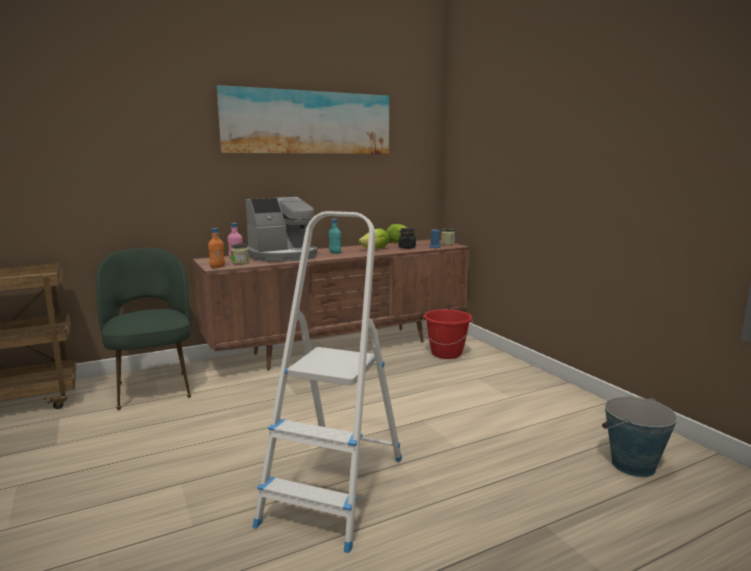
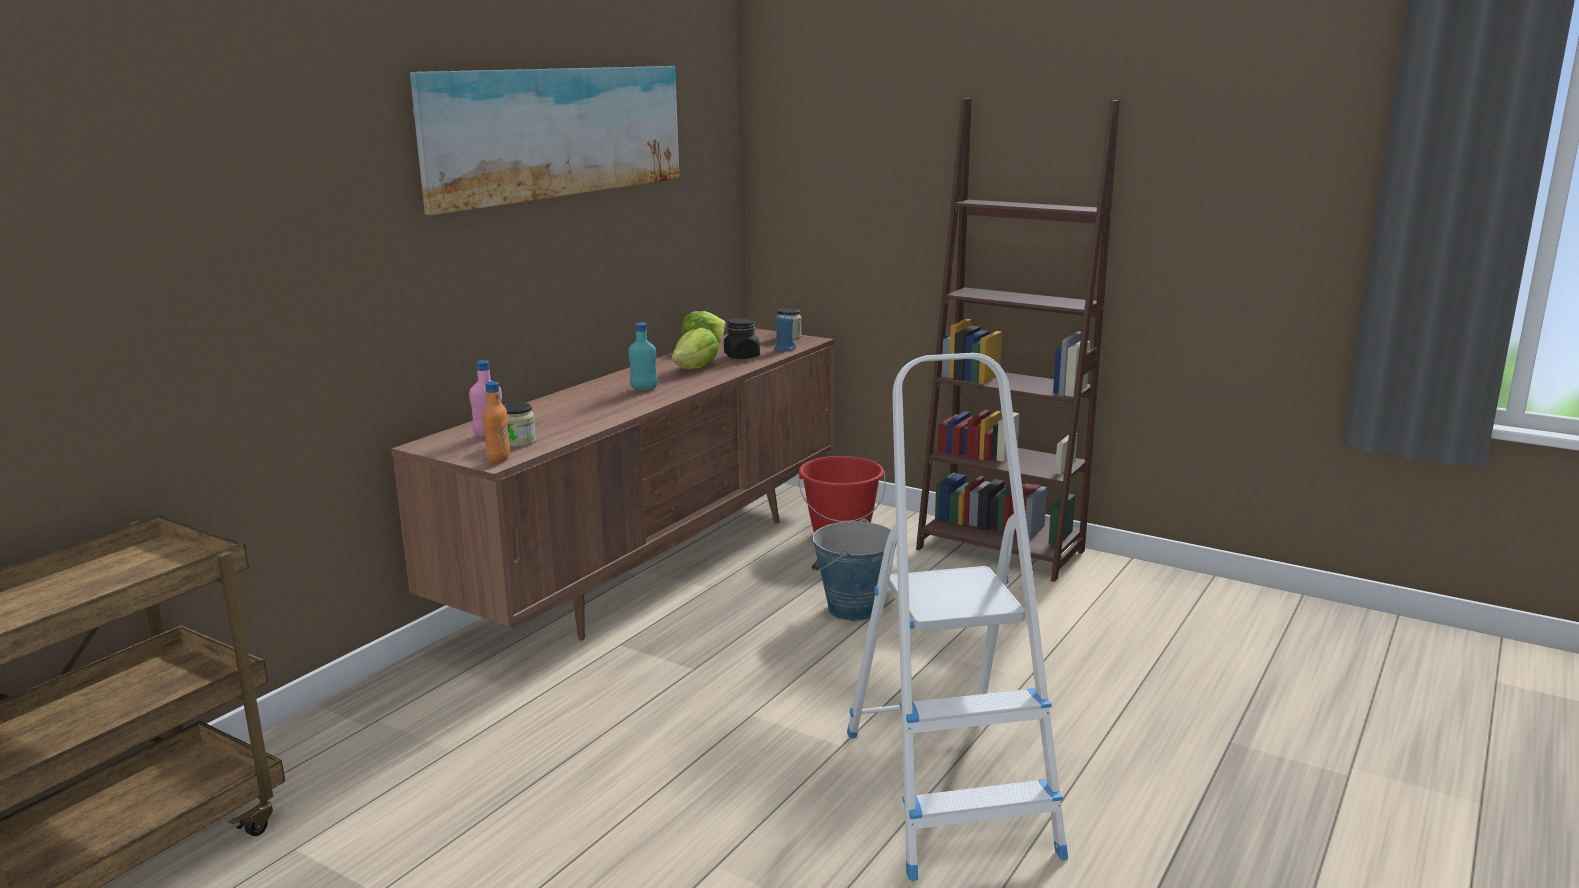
camera: 30 degrees left, 5 degrees up
green chair [96,248,191,410] -> none
coffee machine [245,197,317,262] -> none
bucket [602,396,678,477] -> bucket moved to [812,519,897,621]
none -> brown bookcase [916,98,1120,582]

